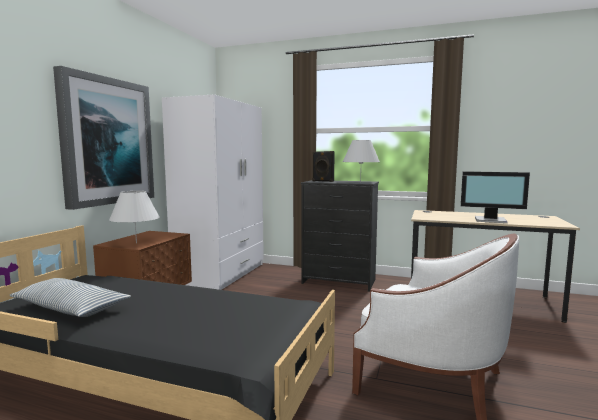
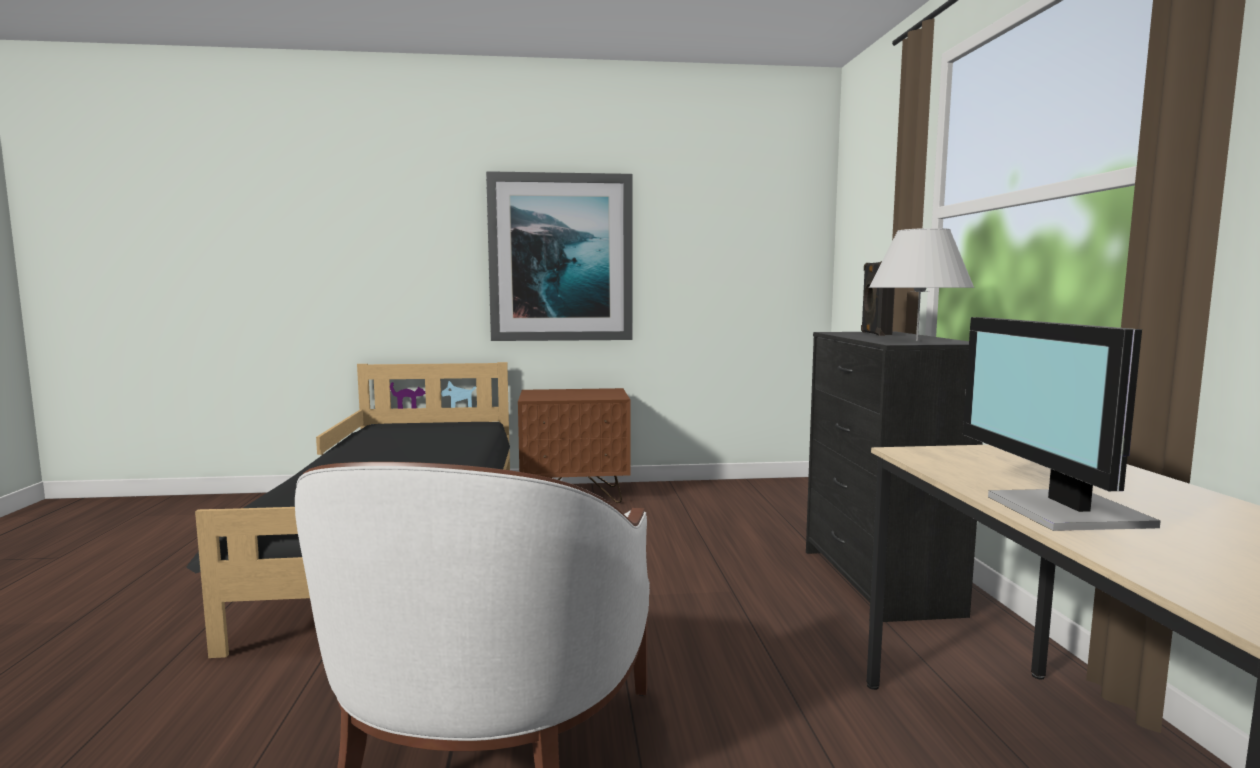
camera: 65 degrees right, 0 degrees up
pillow [9,278,131,317] -> none
white table lamp [109,191,160,243] -> none
white wardrobe [162,95,264,290] -> none

